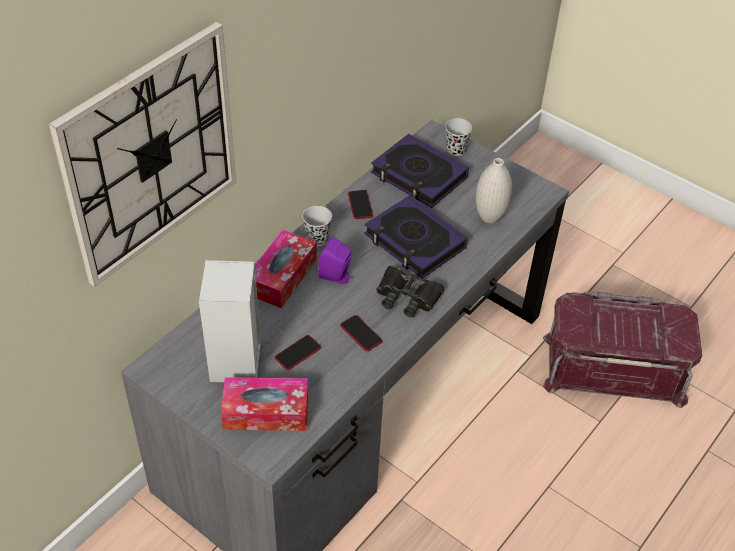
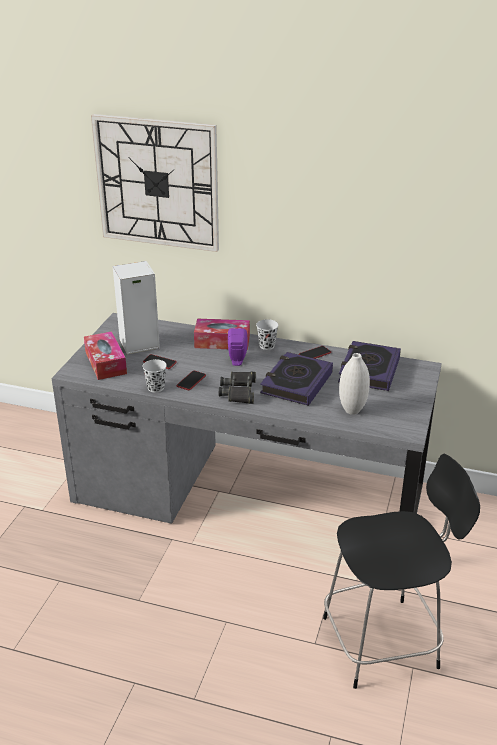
camera: 70 degrees right, 15 degrees down
black cup [445,118,472,156] -> black cup moved to [142,359,167,393]
red storage box [542,292,702,408] -> black chair [323,453,480,689]

